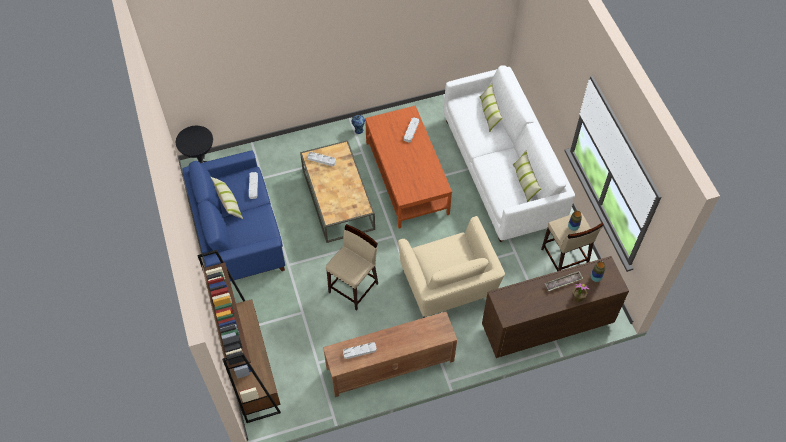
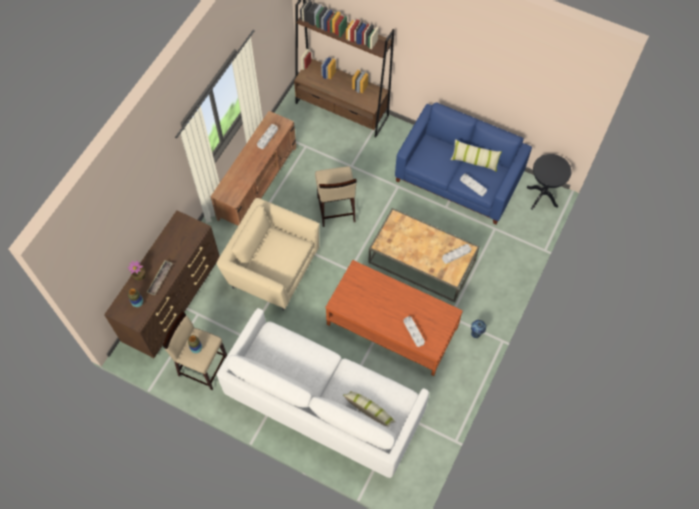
camera: 135 degrees right, 5 degrees up
pillow [513,150,541,202] -> none

